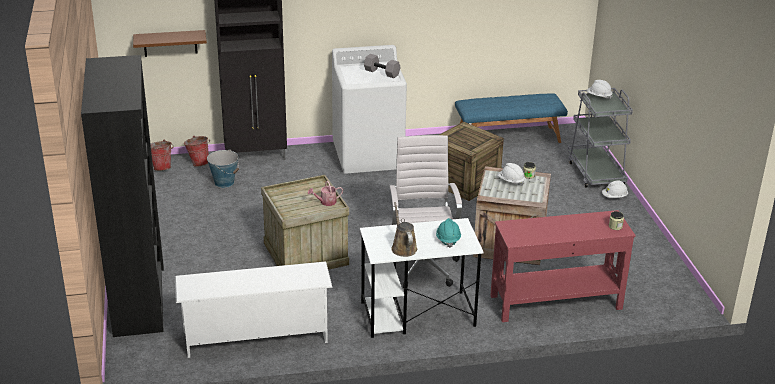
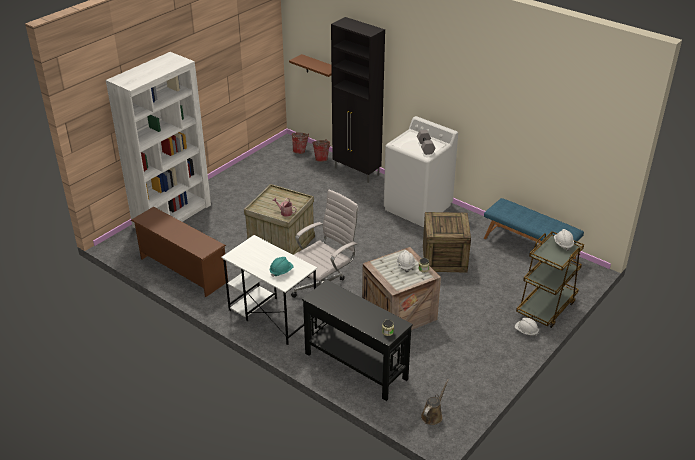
camera: 50 degrees right, 5 degrees up
black bookcase [81,55,164,337] -> white bookcase [106,52,211,228]
white shoe rack [175,262,333,358] -> brown shoe rack [131,207,228,297]
bucket [207,149,239,188] -> none
brown watering can [391,202,417,257] -> brown watering can moved to [421,379,449,425]
red console table [490,210,636,322] -> black console table [302,280,413,401]
grey cart [568,88,633,187] -> brown cart [516,231,584,328]

